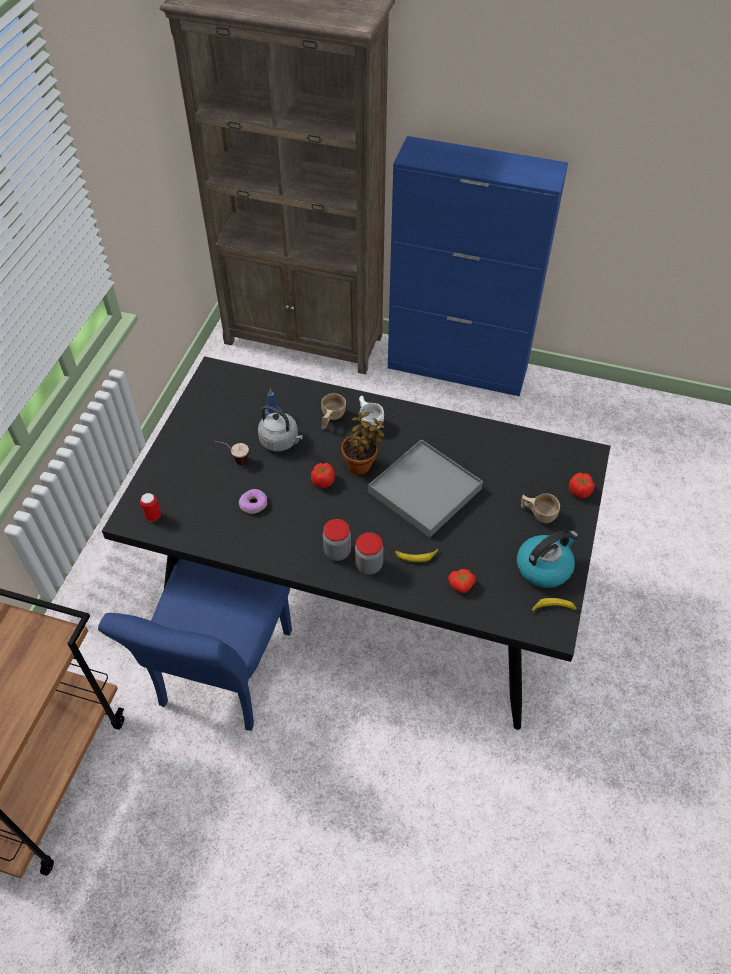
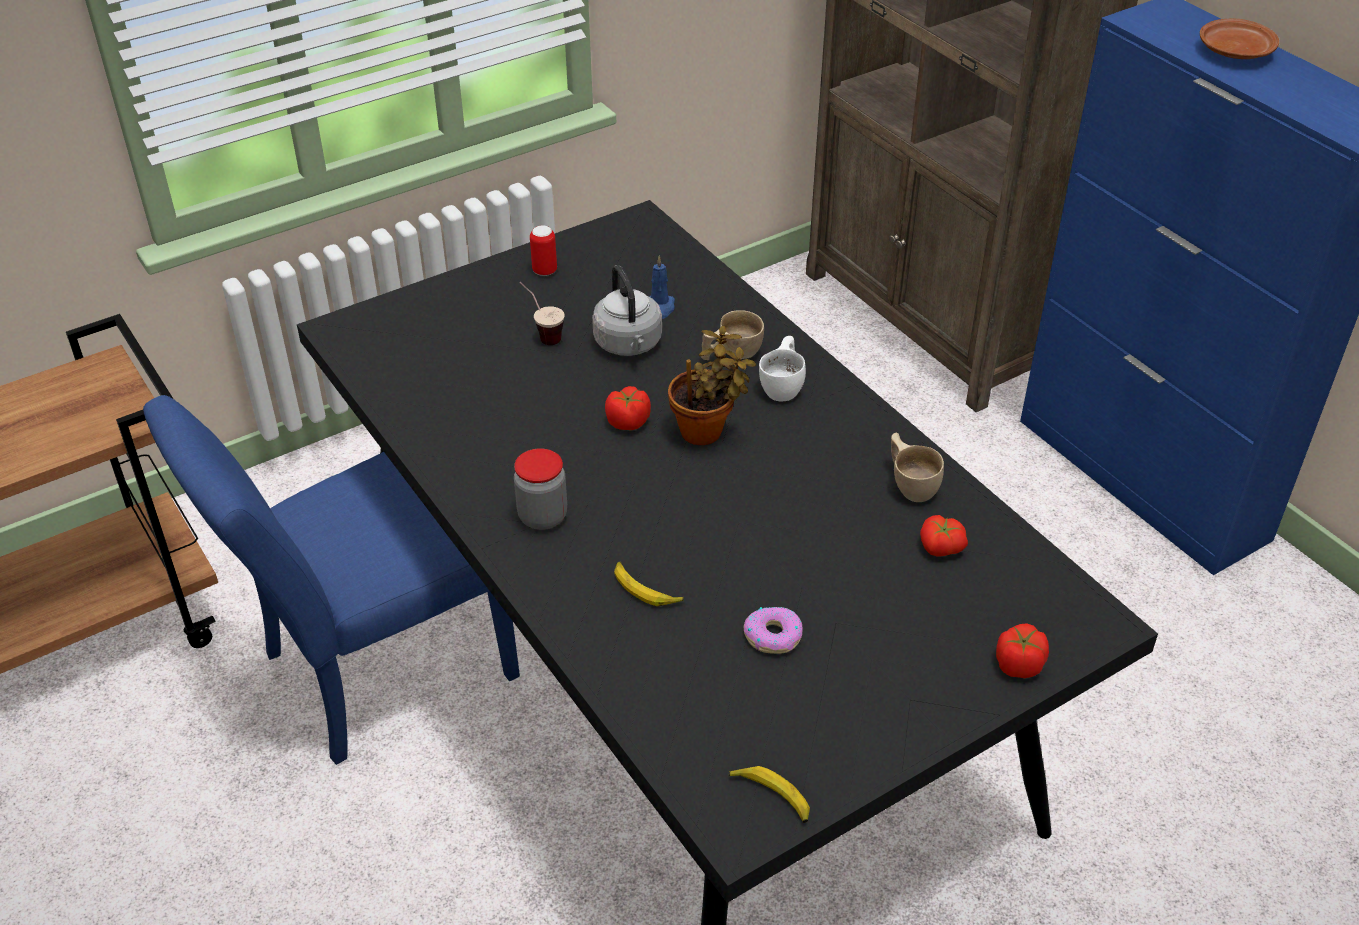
camera: 40 degrees right, 10 degrees down
can [140,493,161,522] -> can moved to [530,225,557,276]
donut [239,489,267,514] -> donut moved to [744,607,802,654]
jar [355,532,383,575] -> none
grey tray [368,439,483,538] -> none
tomato [448,569,476,593] -> tomato moved to [920,515,968,556]
kettle [517,530,578,588] -> none
beige cup [521,493,560,523] -> beige cup moved to [891,433,944,502]
none -> brown plate [1200,19,1279,59]

